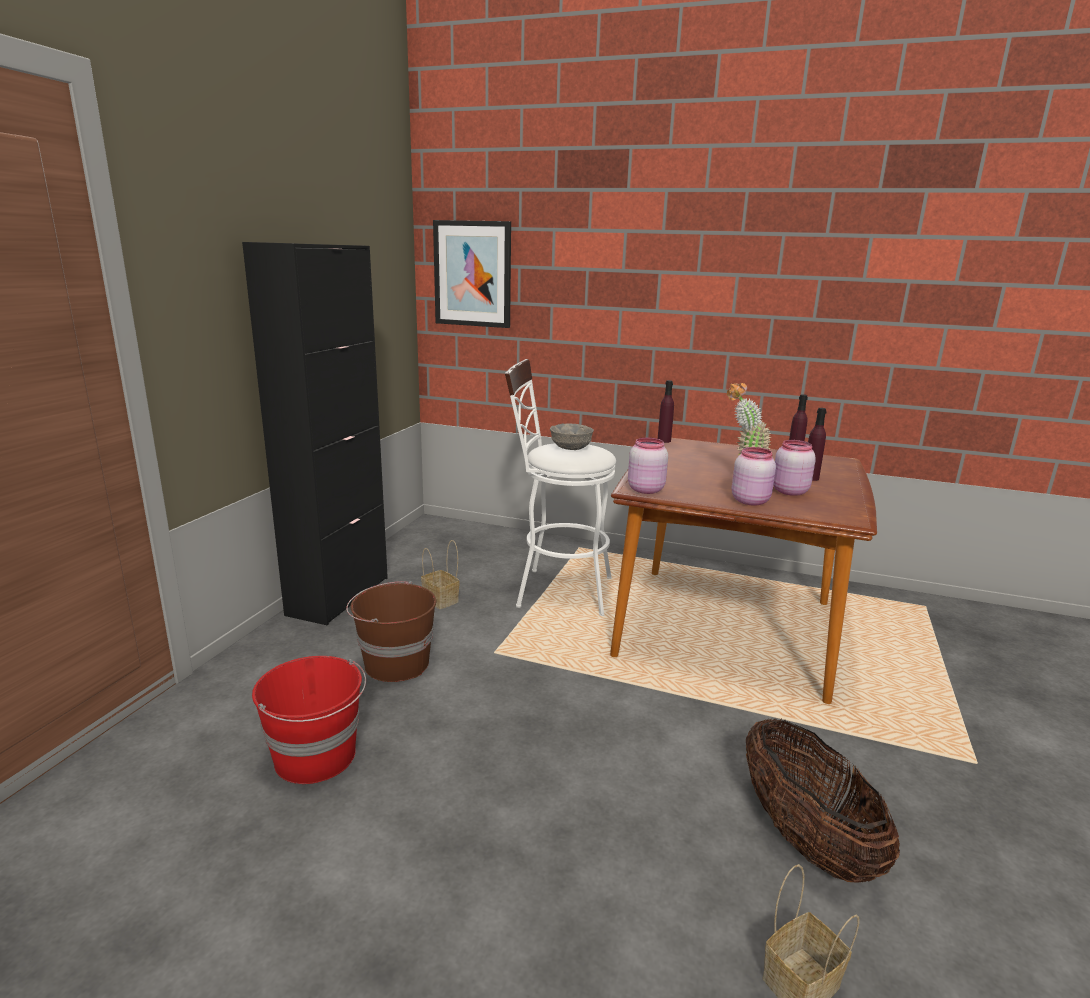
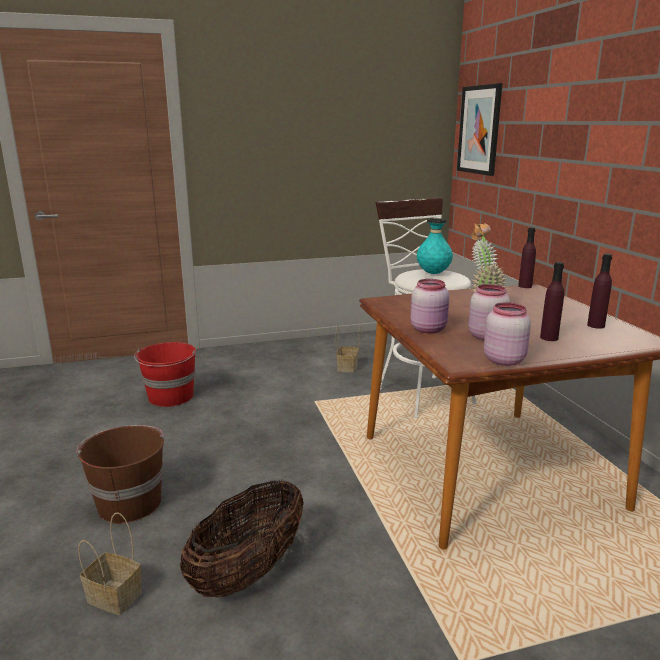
camera: 55 degrees right, 0 degrees up
black cabinet [242,242,388,625] -> none
brown bucket [346,581,436,682] -> brown bucket moved to [77,425,164,524]
grey bowl [550,424,594,450] -> turquoise vase [417,218,453,274]
pink jar [628,437,668,494] -> pink jar moved to [484,302,531,366]

